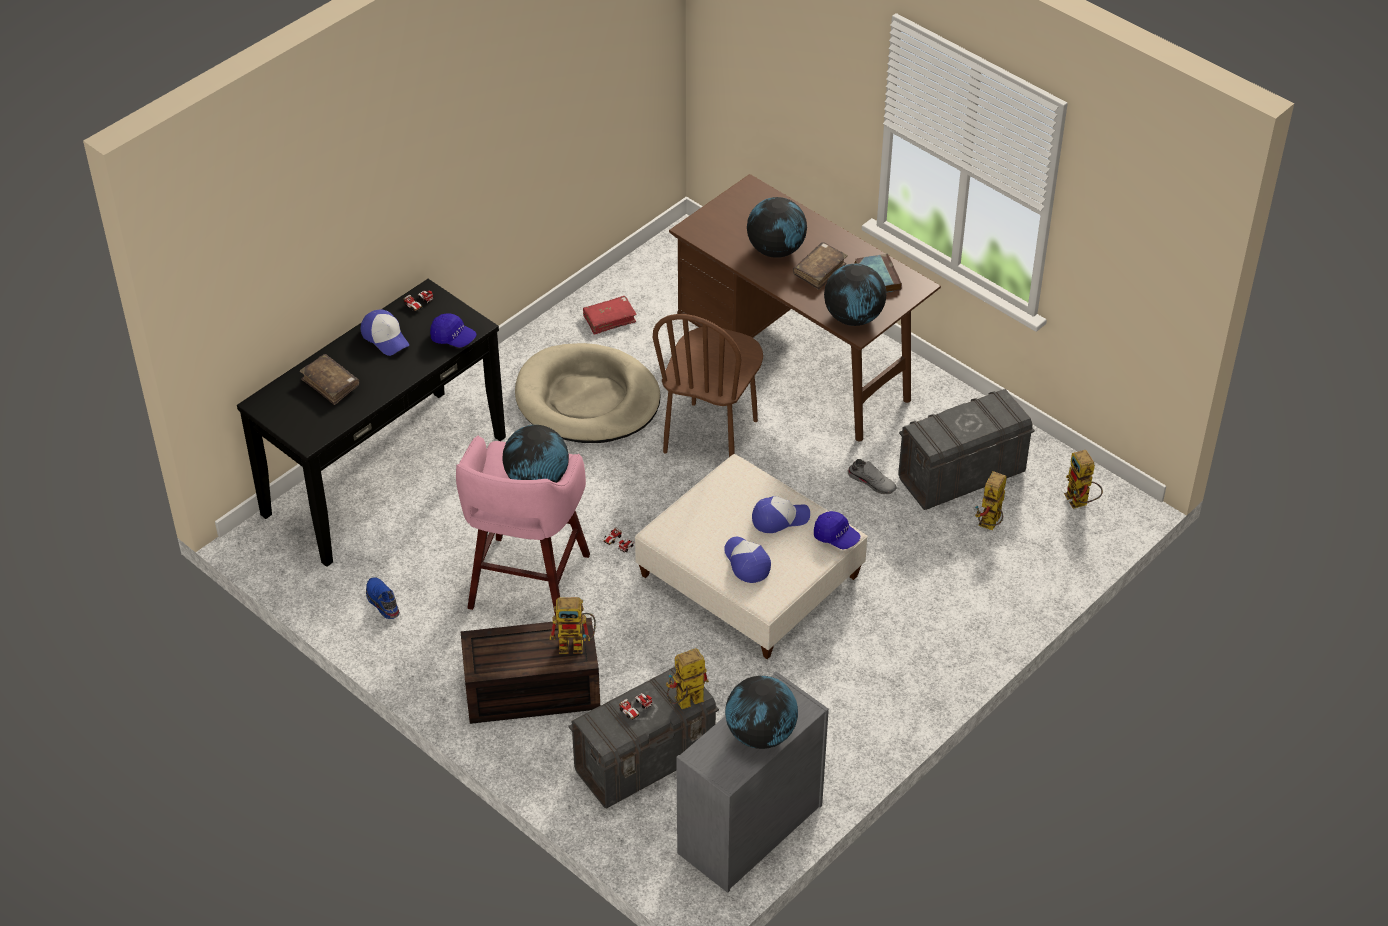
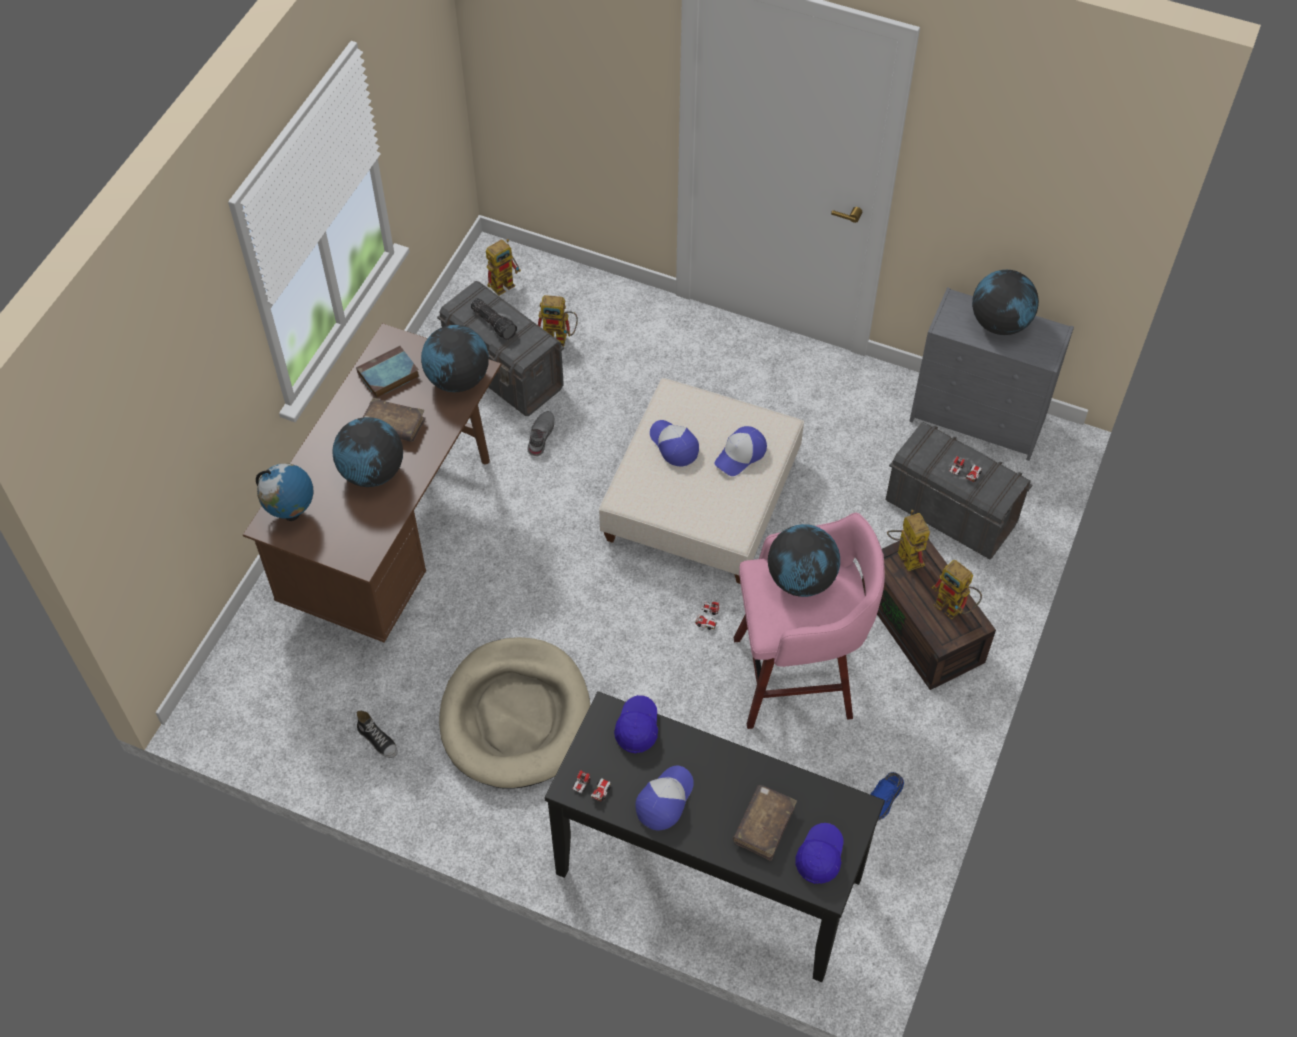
camera: 110 degrees left, 10 degrees up
red book [583,296,637,335] -> shoe [357,710,397,758]
brown chair [653,314,763,457] -> none
toy robot [666,648,709,709] -> toy robot moved to [932,560,982,619]
blue cap [814,511,860,549] -> blue cap moved to [795,823,843,884]
none -> globe [256,463,313,521]
none -> flashlight [471,298,517,340]

